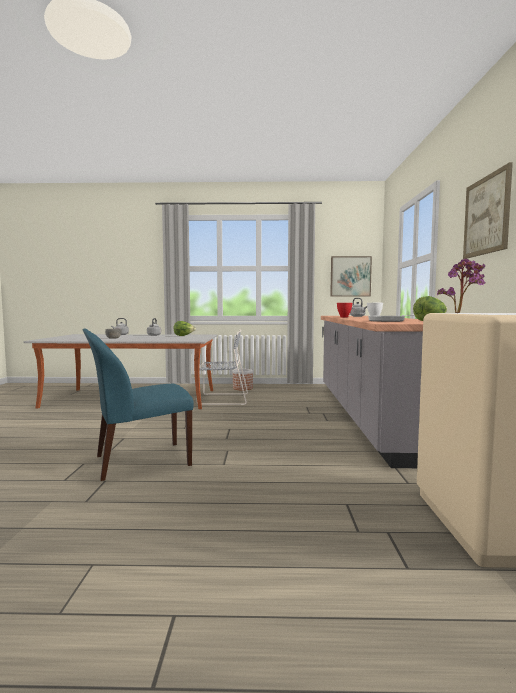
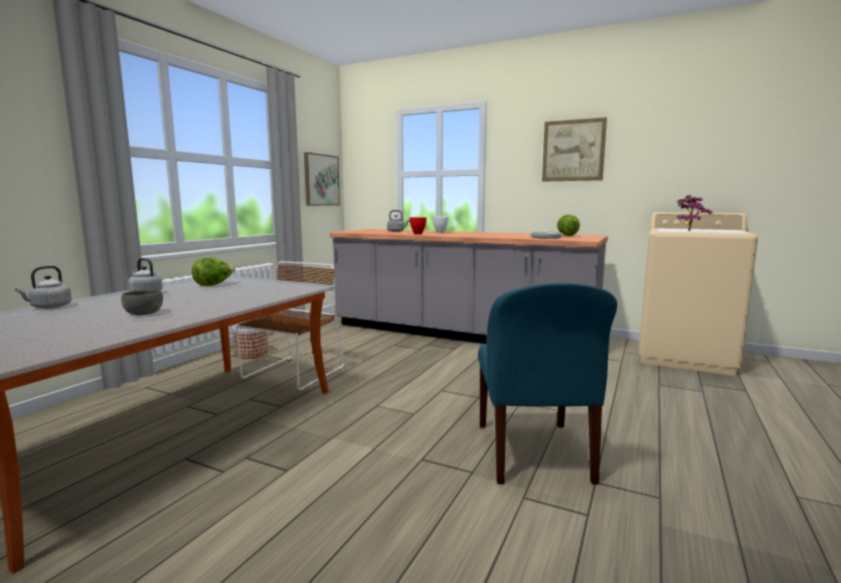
camera: 65 degrees left, 5 degrees up
grey chair [197,329,248,405] -> brown chair [236,261,345,390]

